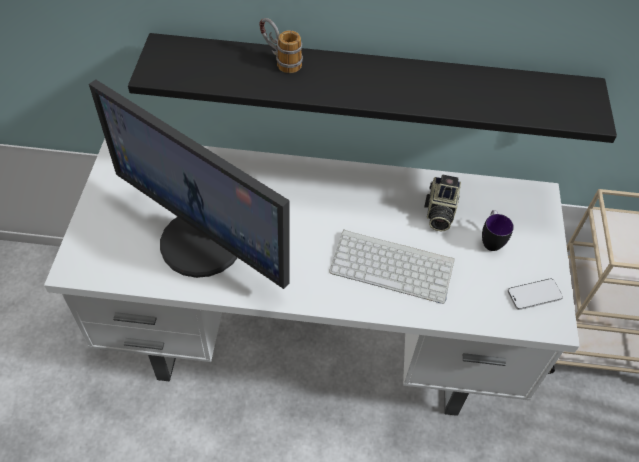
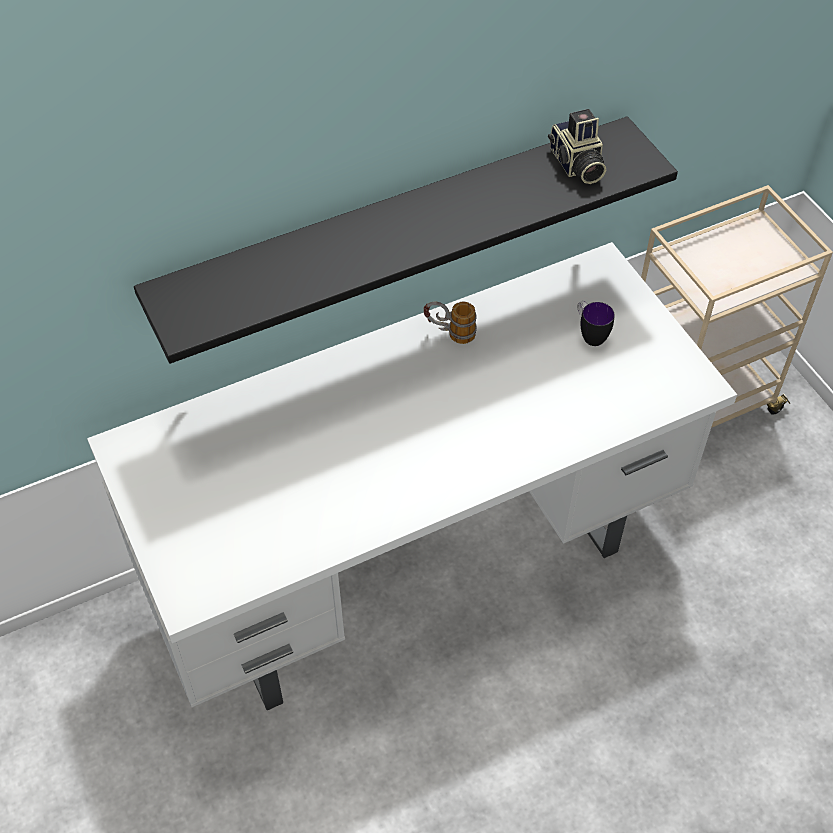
camera: 30 degrees left, 0 degrees up
monitor [89,79,289,289] -> none
mug [259,18,303,73] -> mug moved to [424,302,477,344]
keyboard [329,229,455,304] -> none
camera [424,175,461,231] -> camera moved to [548,109,606,184]
phone [508,278,563,310] -> none

